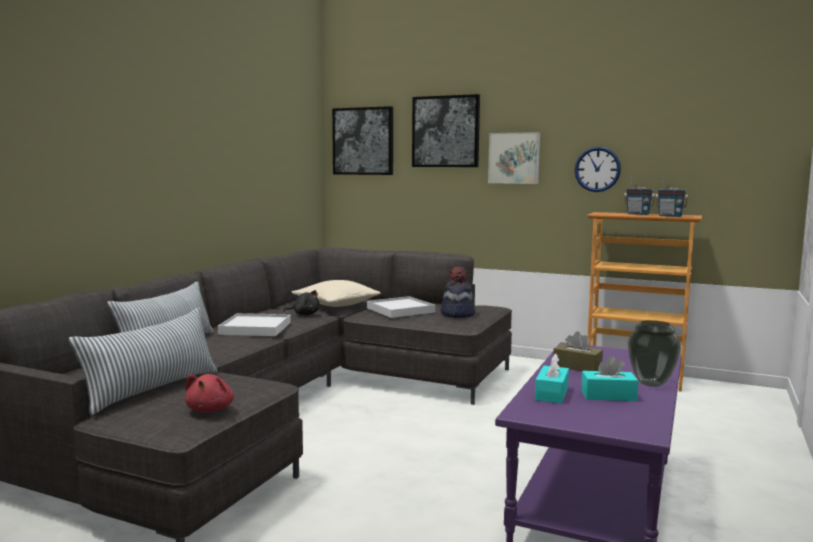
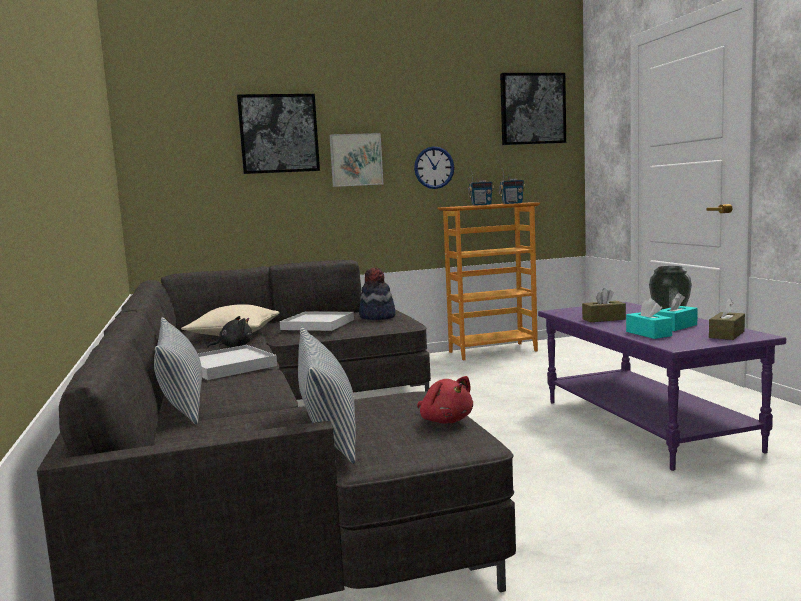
camera: 40 degrees left, 0 degrees up
picture [332,106,393,175] -> picture moved to [500,73,566,145]
none -> brown tissue box [709,298,745,340]

